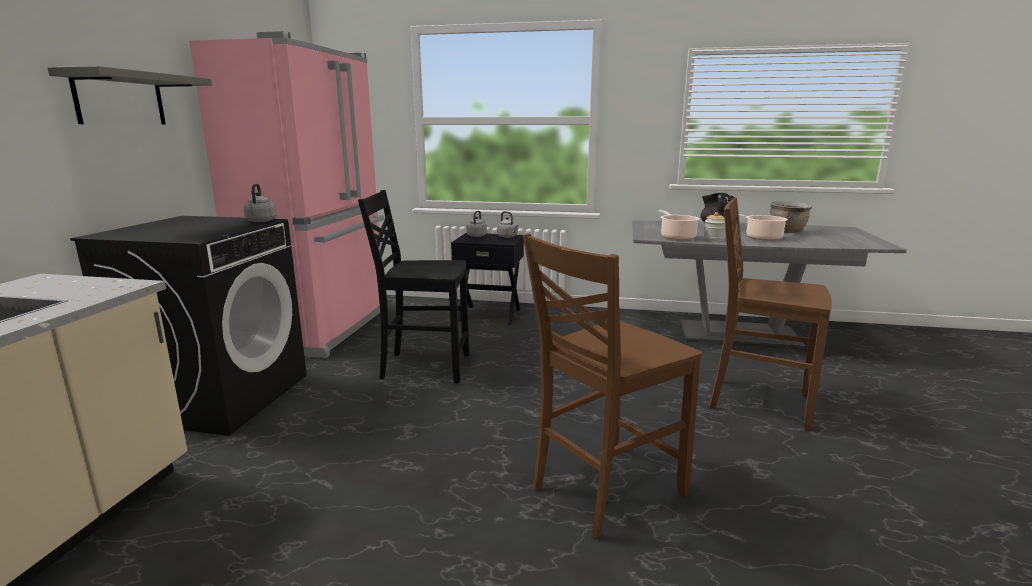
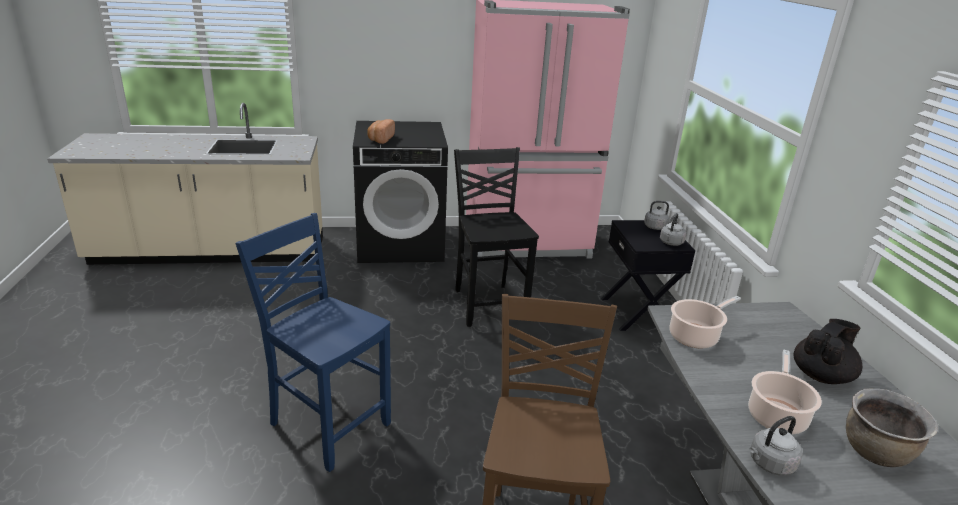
camera: 70 degrees right, 10 degrees up
grey shelf [47,66,212,124] -> none
grey kettle [243,184,277,222] -> grey kettle moved to [749,416,803,476]
brown chair [523,233,702,540] -> blue chair [236,213,391,472]
jar [703,212,725,241] -> none
none -> bread [367,119,395,144]

